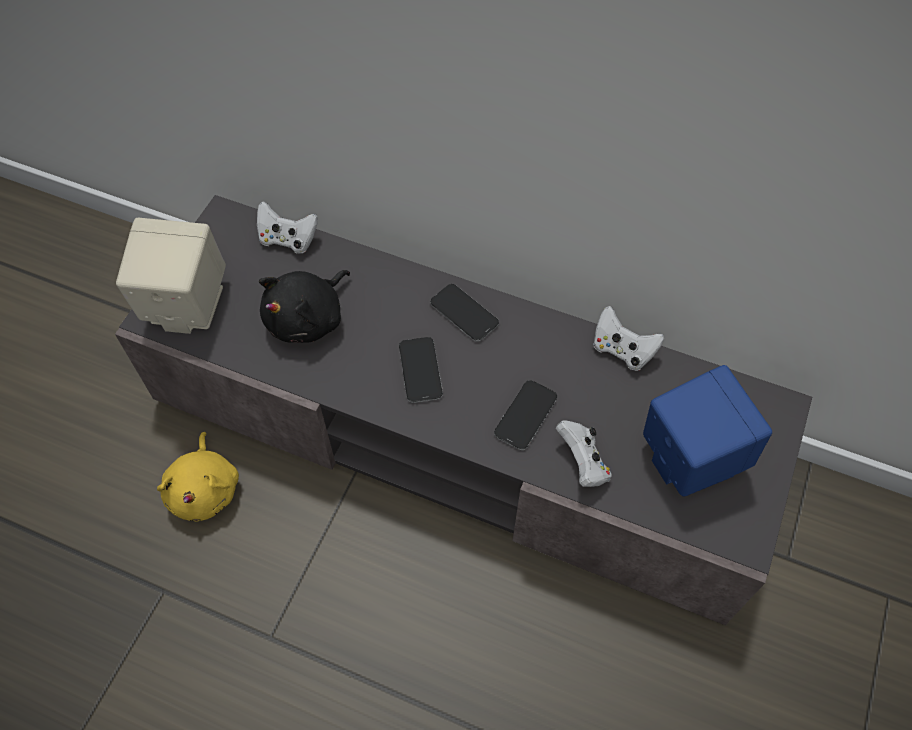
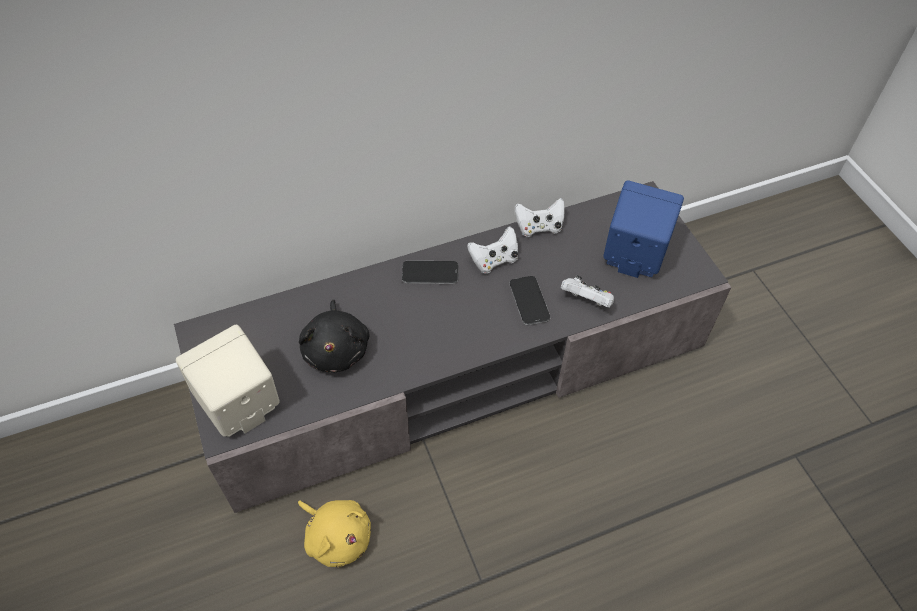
camera: 45 degrees left, 5 degrees down
white game controller [257,202,318,254] -> white game controller moved to [467,226,518,273]
phone [399,337,443,403] -> none

